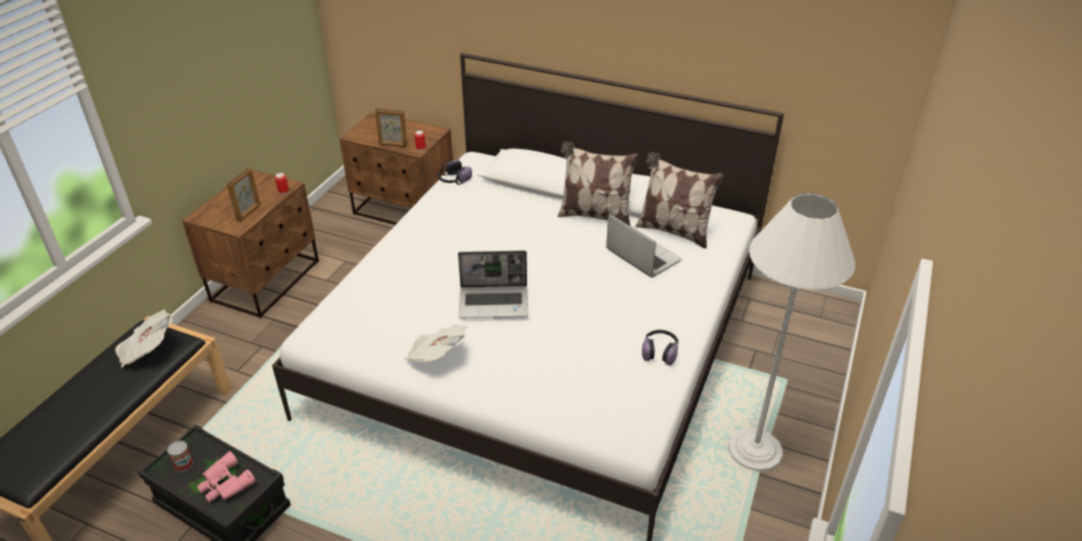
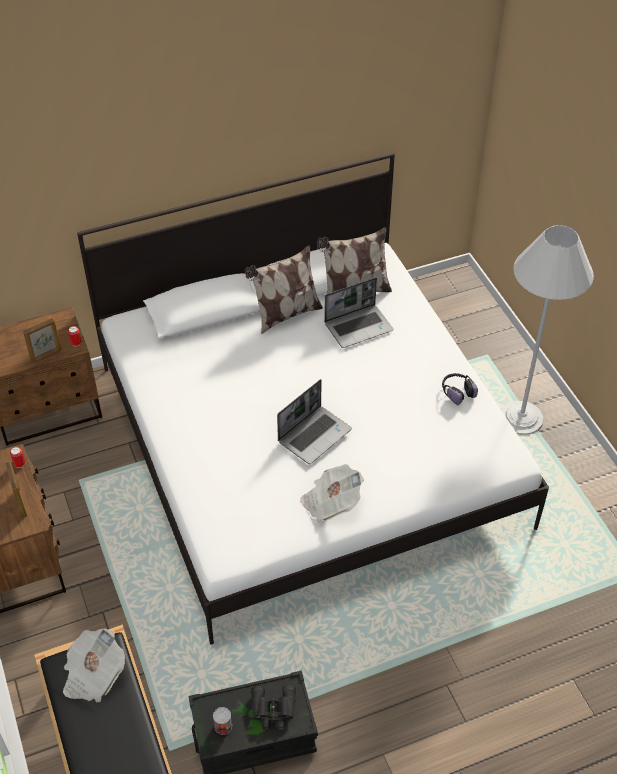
camera: 45 degrees left, 10 degrees up
pink binoculars [197,451,256,502] -> black binoculars [251,685,296,730]
headphones [438,159,472,185] -> none
laptop [606,214,682,278] -> laptop turned 150 degrees clockwise [324,277,393,348]

